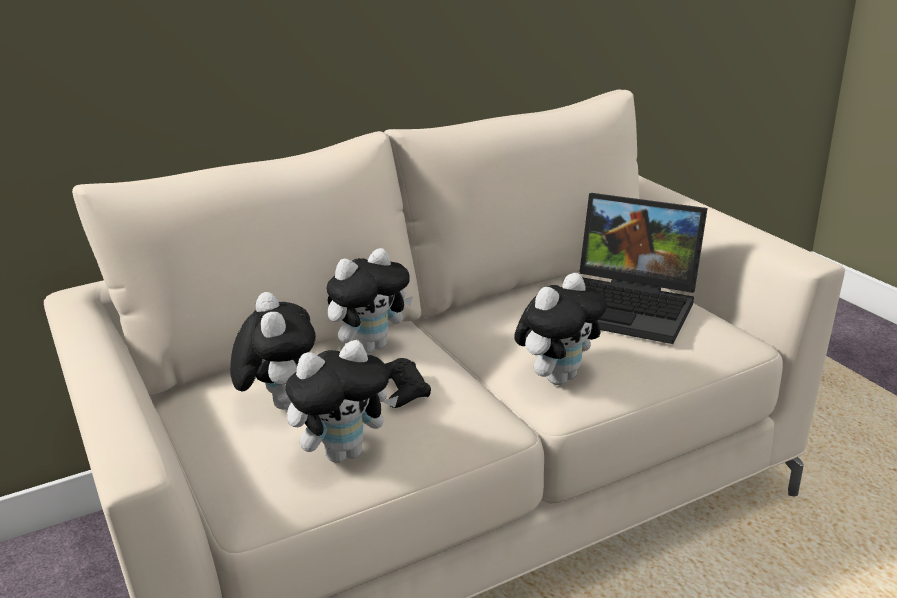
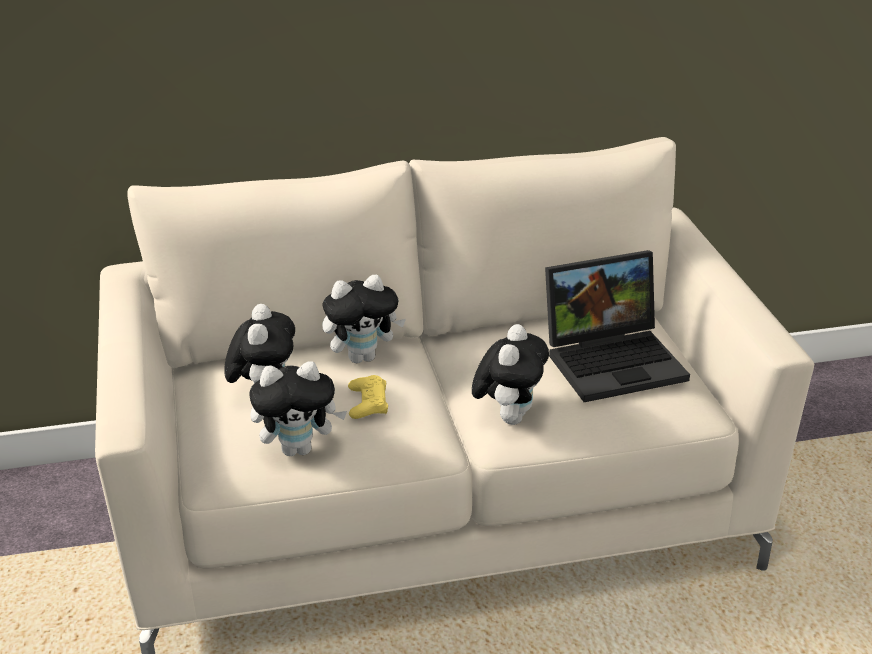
camera: 15 degrees right, 5 degrees up
black game controller [385,358,431,408] -> yellow game controller [348,375,388,419]
plush toy [514,273,607,385] -> plush toy turned 45 degrees counterclockwise [472,324,549,425]
laptop [579,193,708,344] -> laptop turned 60 degrees counterclockwise [545,250,690,402]

